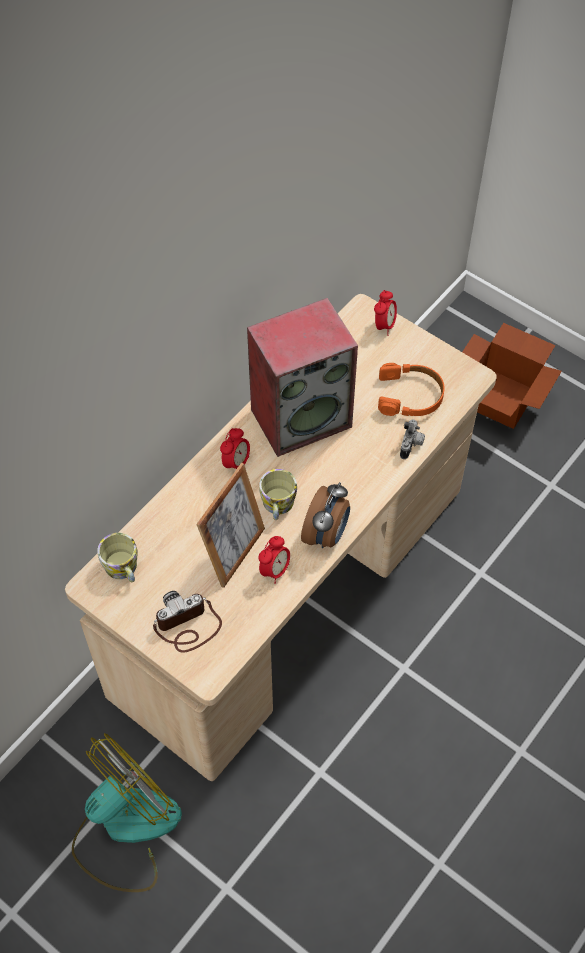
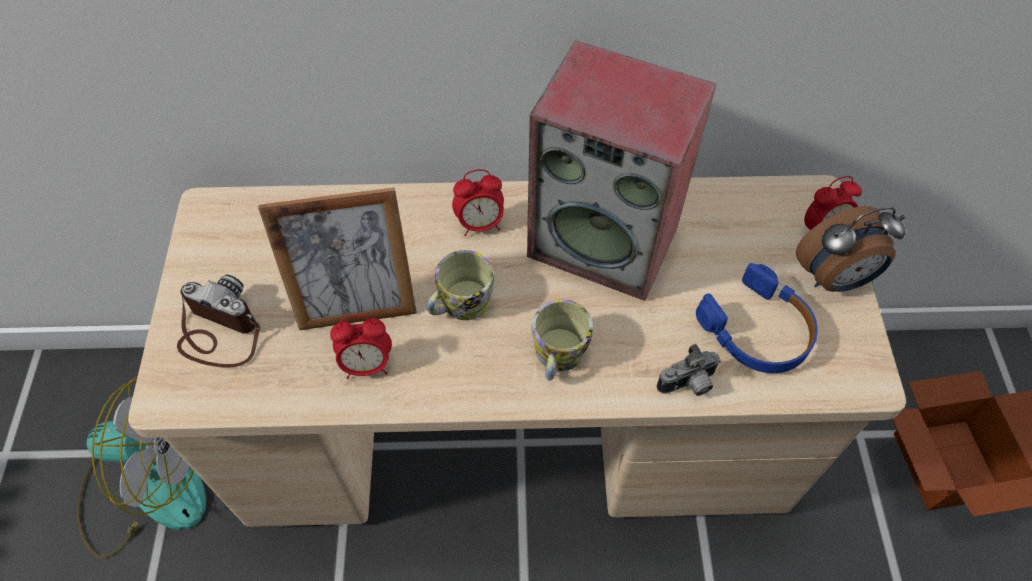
camera: 50 degrees right, 0 degrees up
mug [97,533,137,582] -> mug moved to [531,299,593,380]
alarm clock [301,482,350,548] -> alarm clock moved to [796,206,906,292]
orange headphones [378,363,445,416] -> blue headphones [696,263,818,373]

